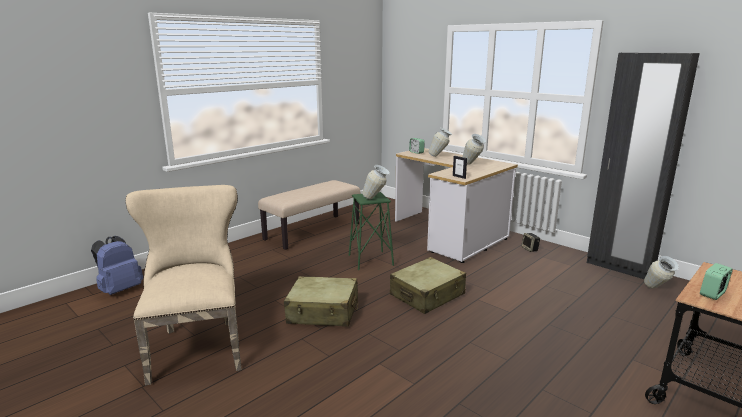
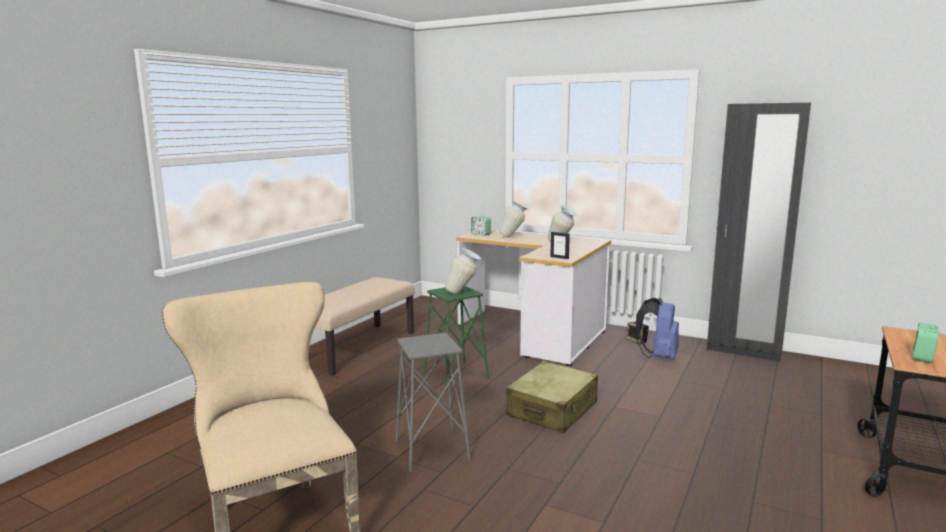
camera: 15 degrees left, 5 degrees down
blue backpack [91,236,143,295] -> blue backpack moved to [635,298,679,359]
beige suitcase [284,276,358,327] -> grey stool [395,333,471,472]
vase [644,256,679,289] -> none

